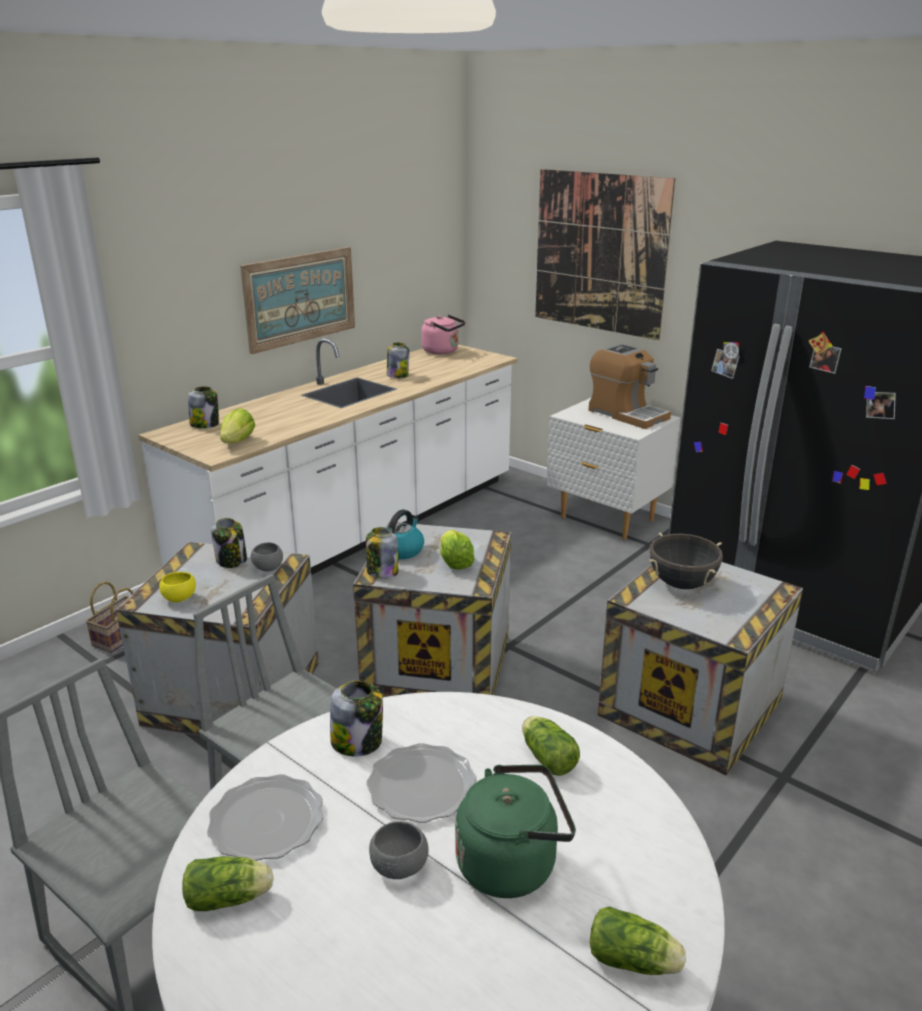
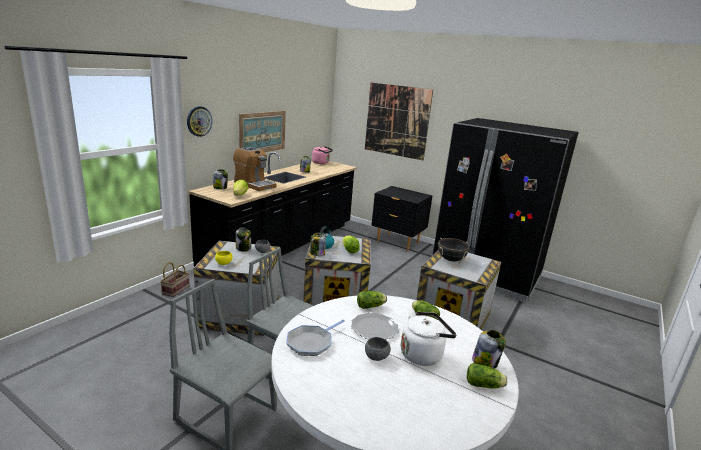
camera: 10 degrees left, 5 degrees down
white counter [138,338,518,575] -> black counter [188,152,357,267]
lettuce [182,856,274,911] -> lettuce moved to [357,291,387,309]
plate [207,774,323,861] -> frying pan [286,320,345,356]
jar [330,681,383,757] -> jar moved to [472,330,506,369]
green kettle [455,765,576,898] -> white kettle [401,312,457,366]
white nightstand [547,397,681,540] -> black nightstand [371,186,433,250]
coffee machine [589,344,671,429] -> coffee machine moved to [233,147,277,191]
none -> wall clock [187,106,212,137]

